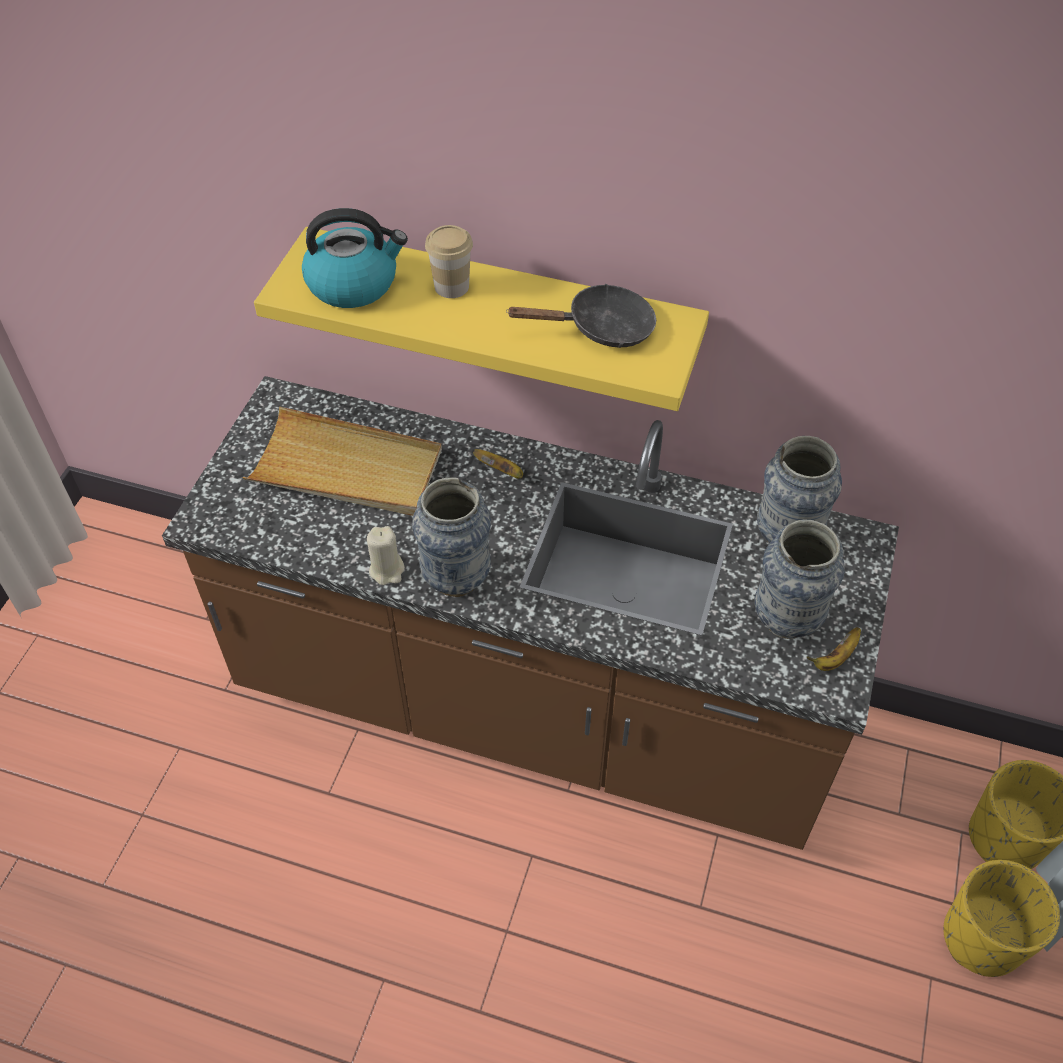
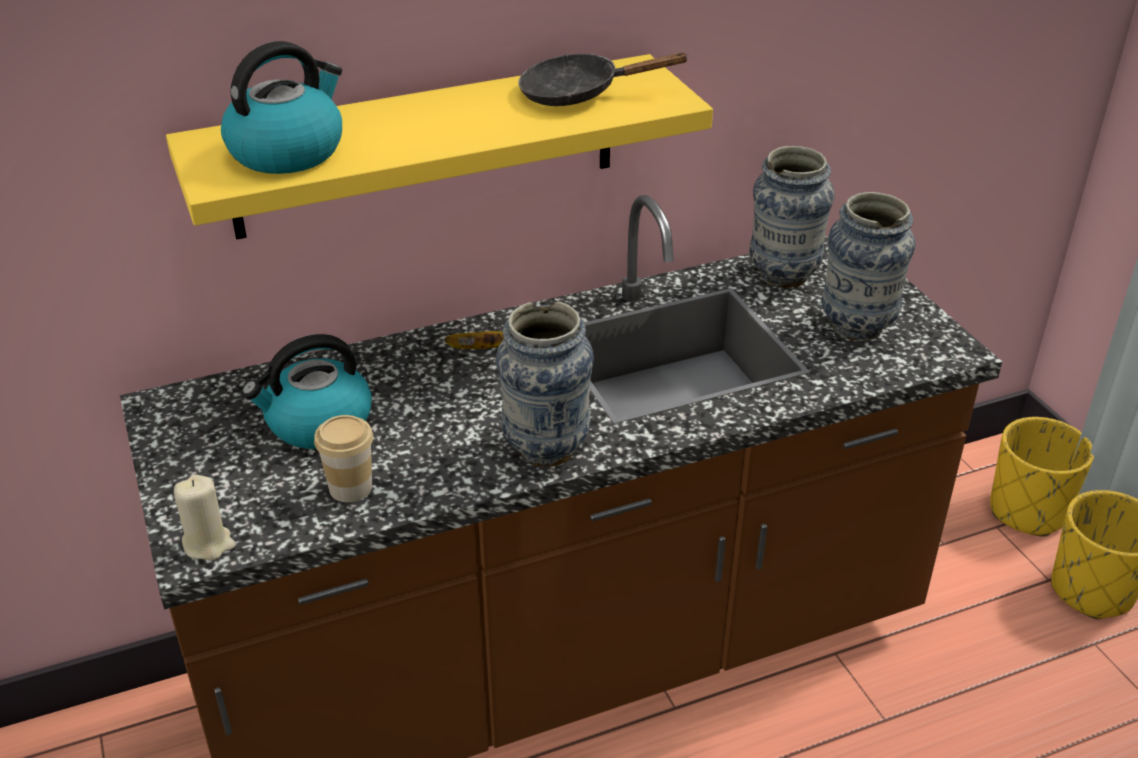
camera: 40 degrees left, 15 degrees down
beige tray [243,407,442,516] -> kettle [242,334,372,449]
beige candle [367,526,405,585] -> beige candle moved to [174,475,235,560]
cup [425,225,473,298] -> cup moved to [314,415,373,502]
black frying pan [506,284,656,348] -> black frying pan turned 135 degrees counterclockwise [518,52,690,106]
banana [807,627,861,671] -> none

